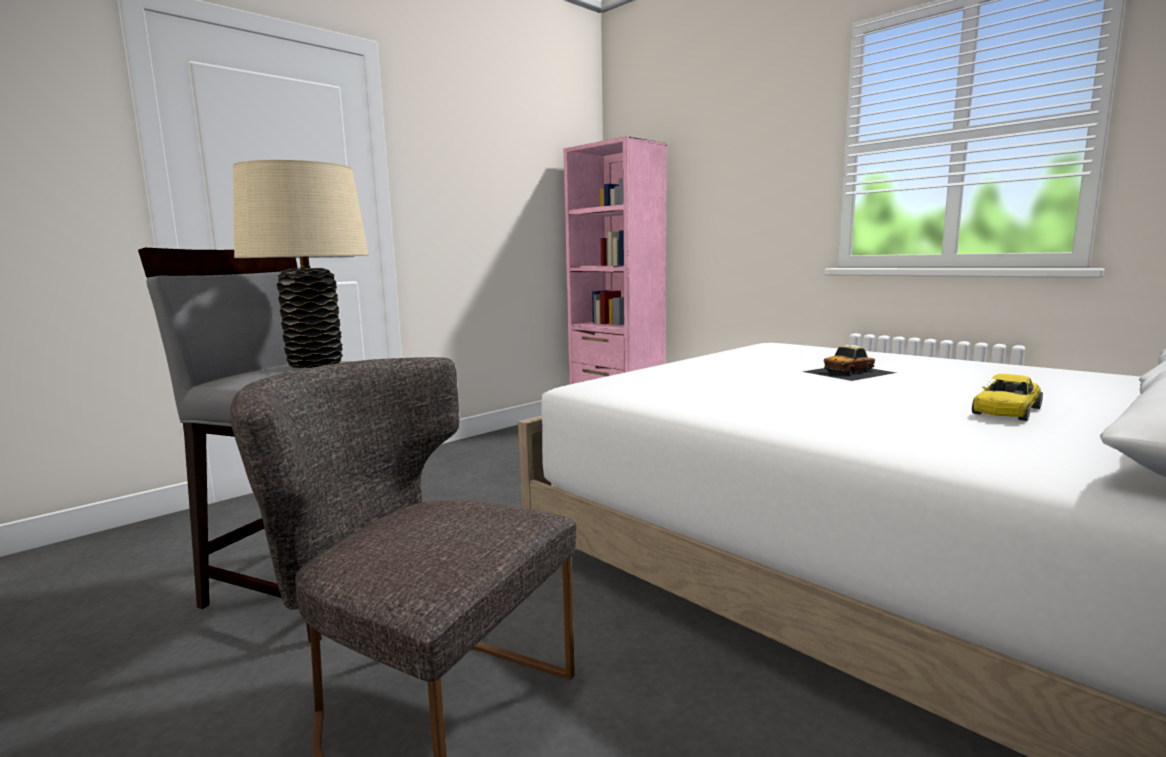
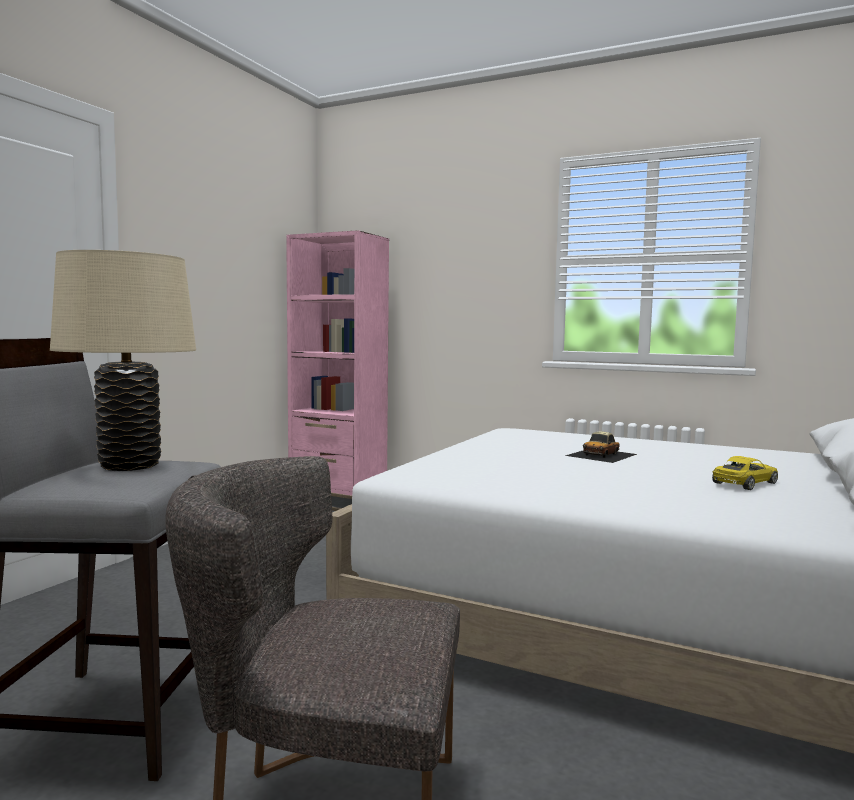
camera: 20 degrees left, 5 degrees down
yellow toy car [972,374,1043,421] -> yellow toy car turned 150 degrees counterclockwise [712,456,778,490]

